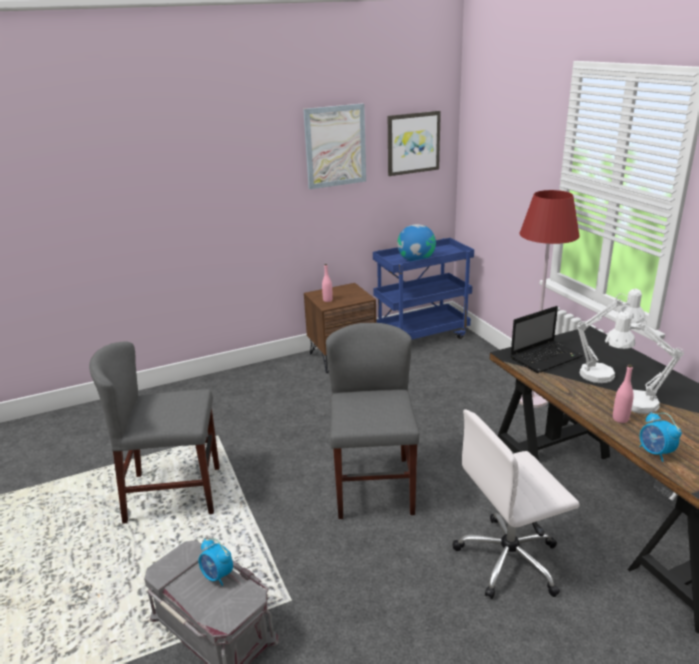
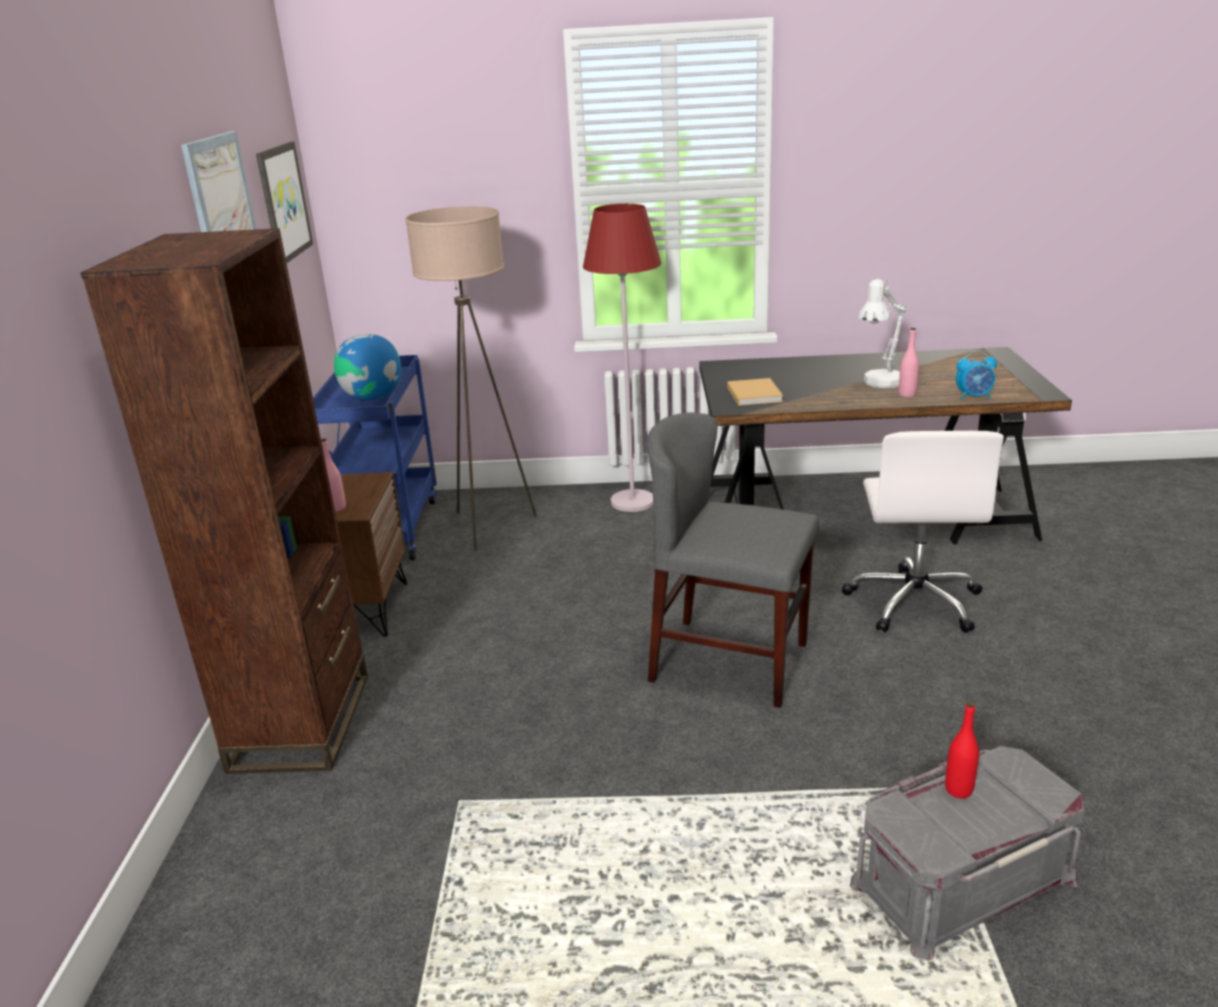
camera: 65 degrees left, 0 degrees up
grey chair [89,341,219,524] -> none
alarm clock [198,538,233,586] -> red bottle [945,702,979,798]
laptop [510,306,583,373] -> beige book [727,378,783,406]
white table lamp [577,289,645,383] -> none
none -> brown bookcase [81,228,368,774]
none -> beige floor lamp [405,206,537,551]

